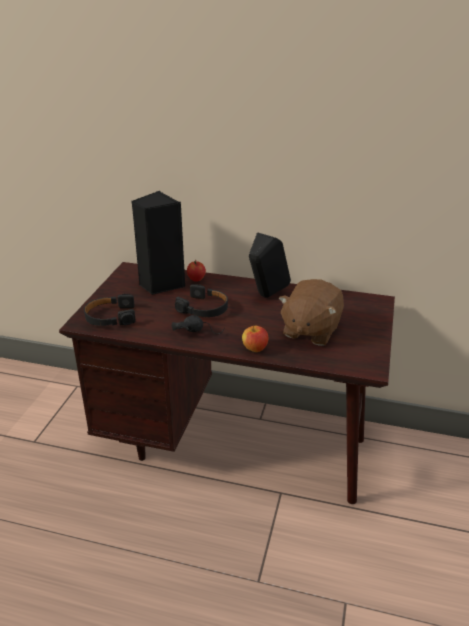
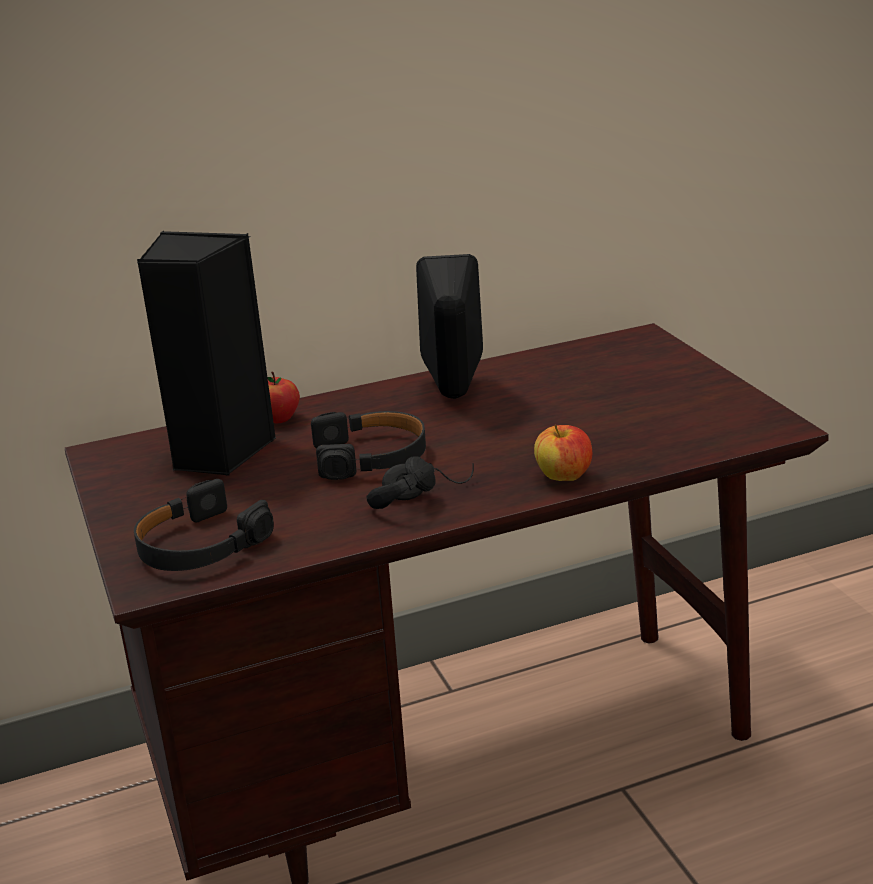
camera: 35 degrees left, 5 degrees down
brown plush toy [279,279,344,346] -> none

